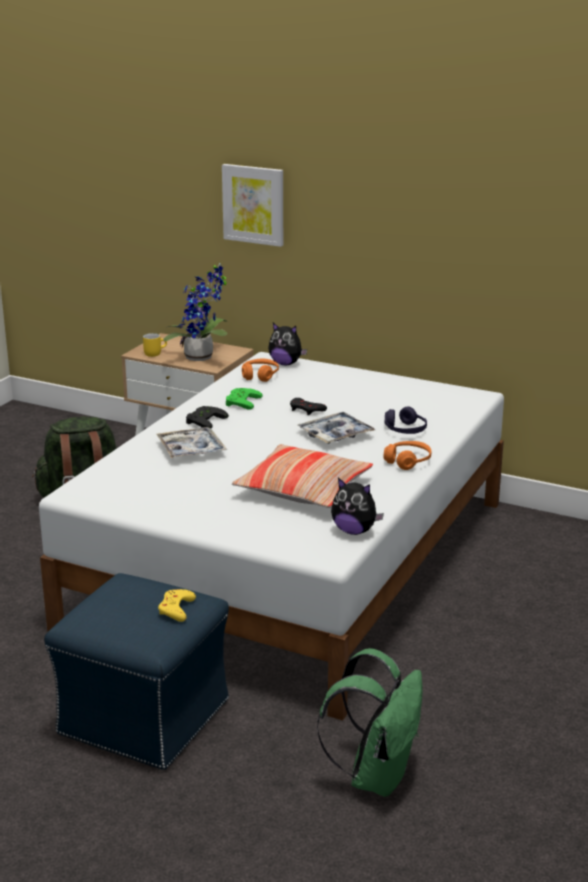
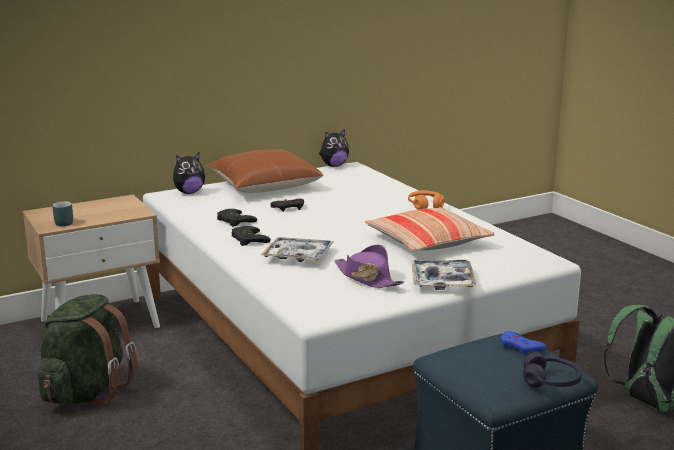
camera: 55 degrees left, 5 degrees down
yellow mug [143,333,167,357] -> turquoise mug [52,202,73,226]
yellow game controller [158,589,196,622] -> blue game controller [501,331,546,356]
potted plant [163,263,227,361] -> none
picture [222,164,283,247] -> none
green game controller [226,388,263,410] -> black game controller [217,209,257,227]
orange headphones [242,359,279,382] -> none
tray [297,412,375,444] -> tray moved to [411,260,477,290]
plush toy [331,478,384,535] -> plush toy moved to [319,129,349,167]
purple headphones [385,406,427,434] -> purple headphones moved to [523,352,582,388]
none -> brown pillow [206,149,323,193]
none -> purple hat [335,244,404,288]

